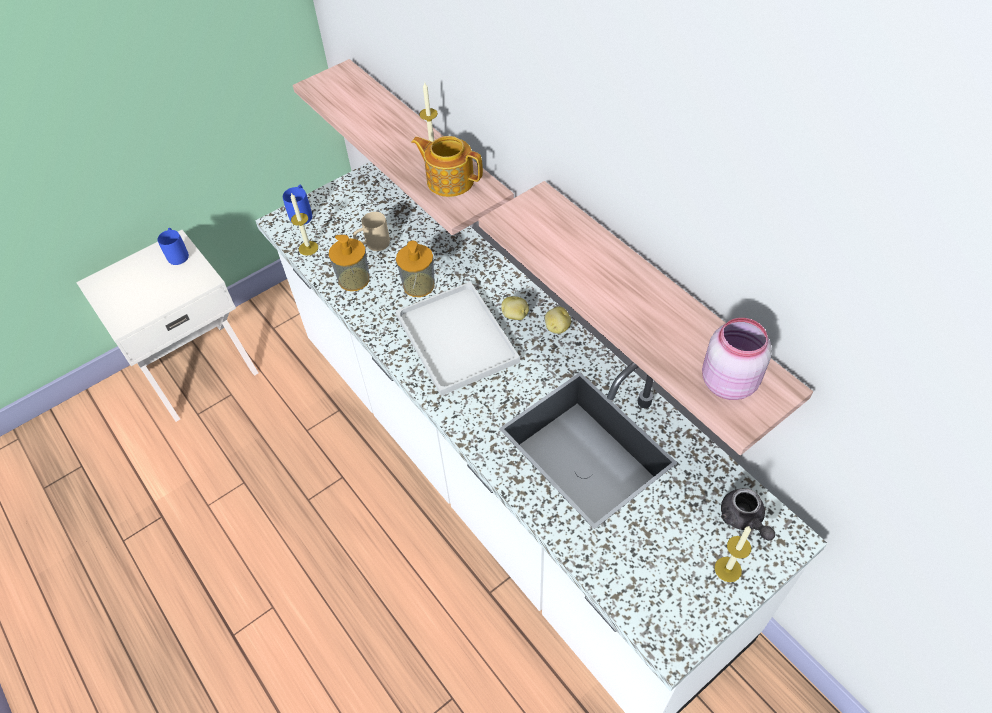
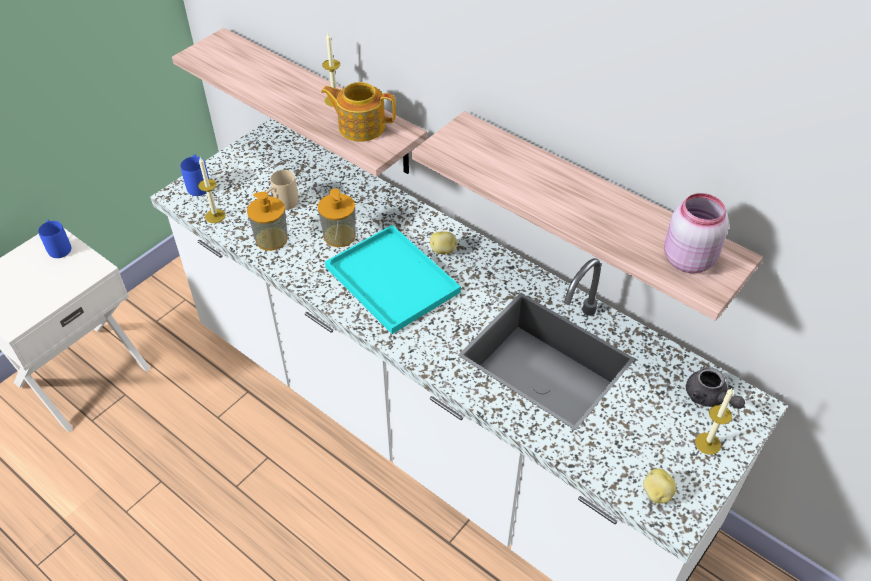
camera: 15 degrees left, 5 degrees down
white tray [396,282,520,396] -> turquoise tray [325,225,461,334]
potato [545,306,571,334] -> potato moved to [643,469,676,504]

